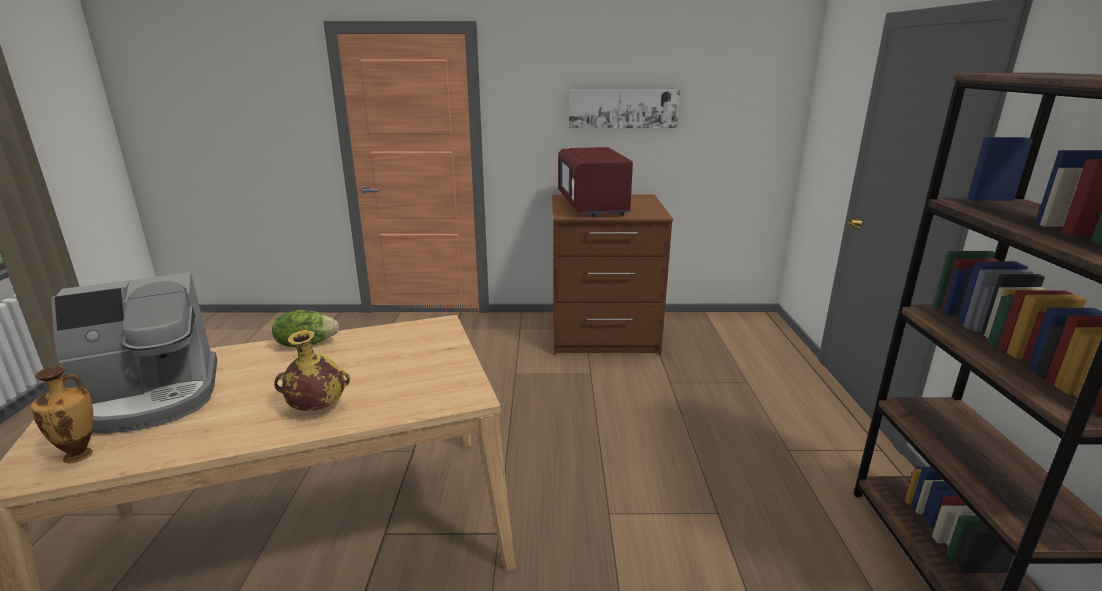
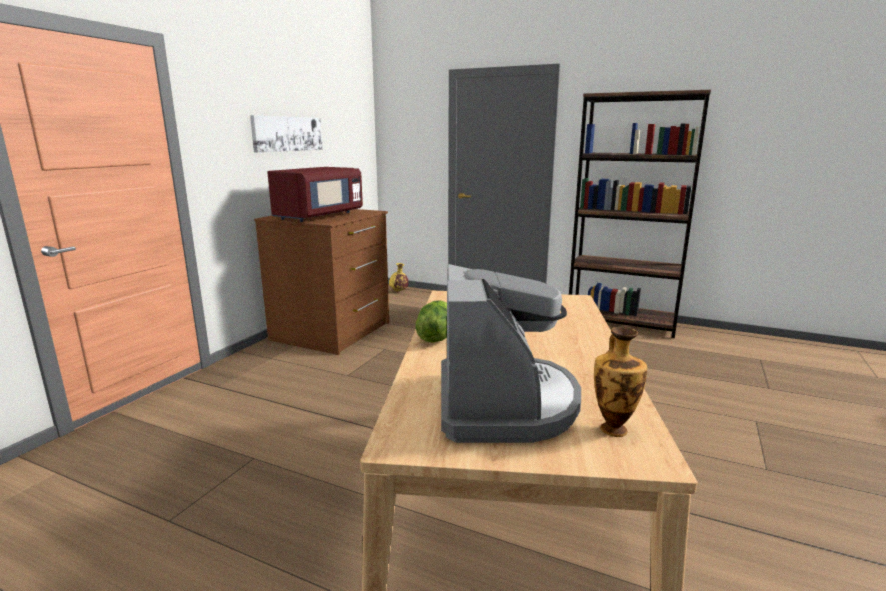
camera: 65 degrees left, 5 degrees down
yellow vase [274,330,350,411] -> yellow vase moved to [389,263,408,292]
red microwave [558,147,633,217] -> red microwave turned 75 degrees counterclockwise [267,167,363,222]

